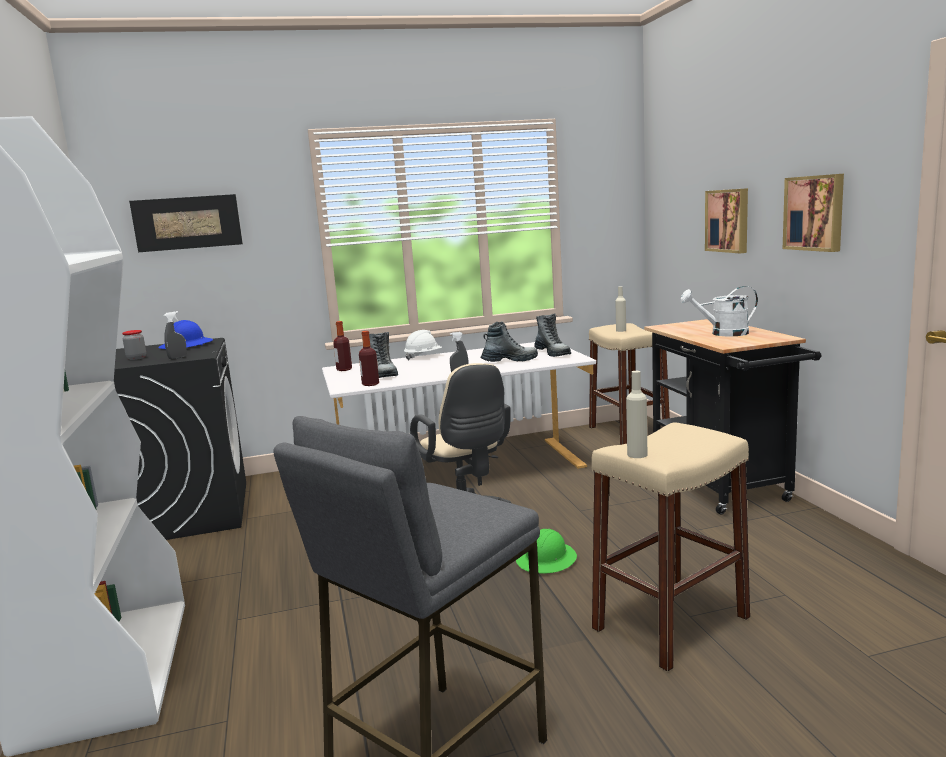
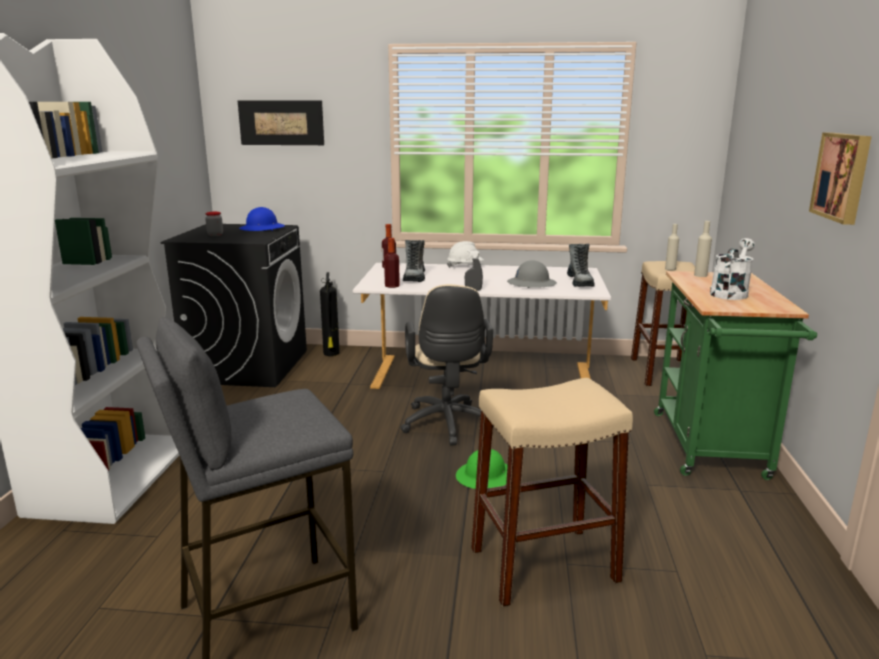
camera: 20 degrees right, 5 degrees up
grey spray bottle [164,311,187,360] -> none
boot [480,322,538,362] -> grey hard hat [507,260,557,288]
beige bottle [626,371,647,458] -> beige bottle moved to [694,221,712,277]
black cart [644,319,822,514] -> green cart [654,271,817,480]
white watering can [681,286,758,336] -> white watering can turned 105 degrees clockwise [710,238,755,300]
picture [705,188,748,253] -> none
none -> fire extinguisher [320,272,340,356]

